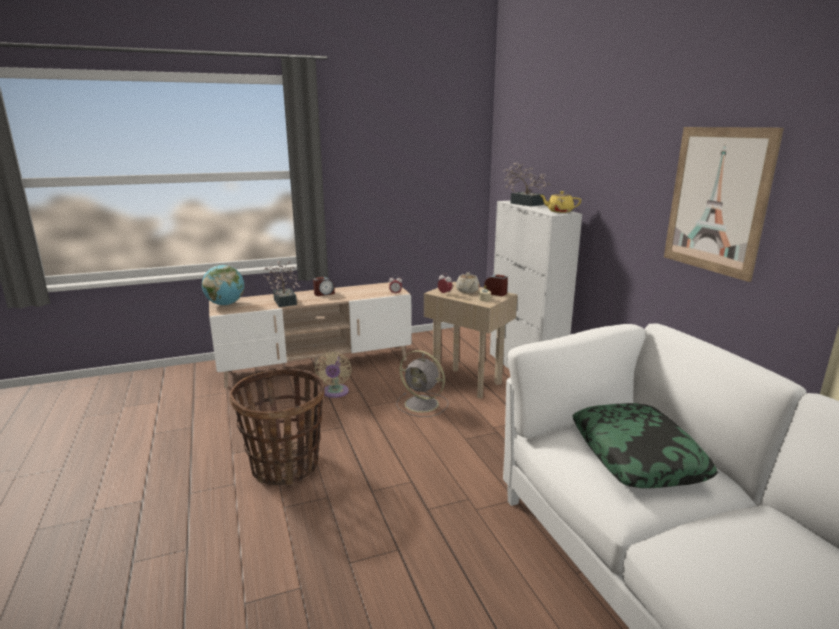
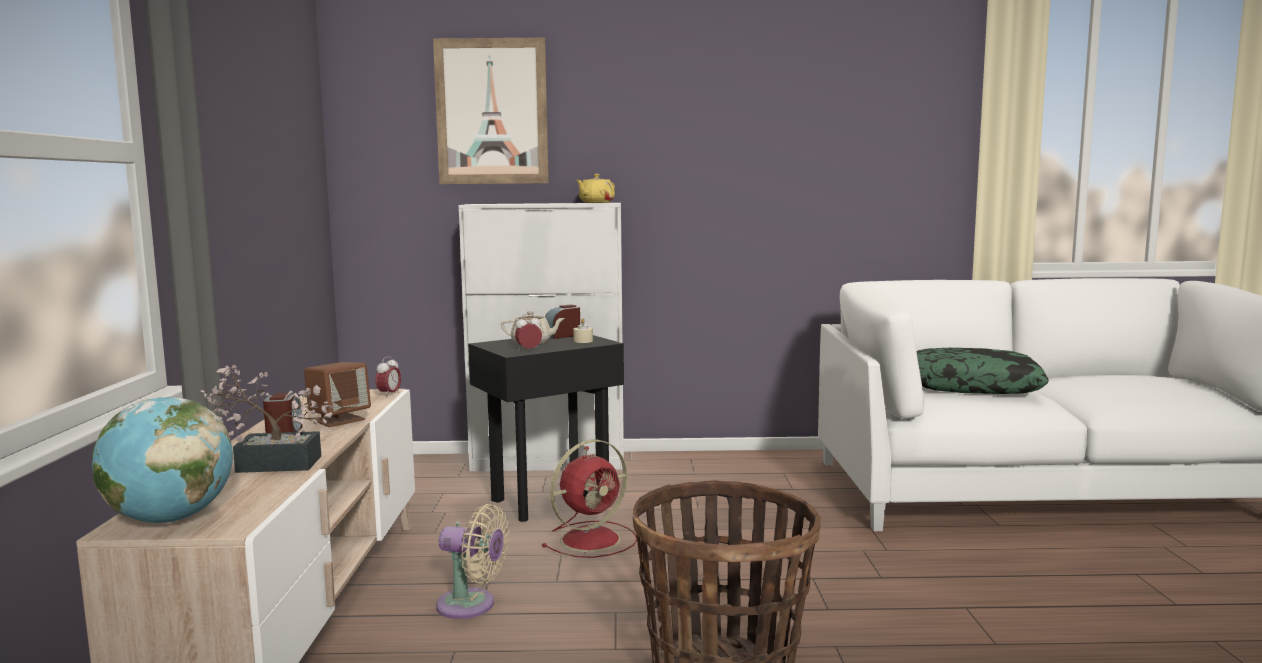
camera: 70 degrees left, 10 degrees down
grey fan [396,350,449,417] -> red fan [541,440,637,558]
beige side table [424,282,517,398] -> black side table [468,335,624,522]
potted plant [503,162,551,207] -> none
picture [664,127,784,282] -> picture moved to [433,38,549,184]
none -> brown speaker [304,362,371,427]

